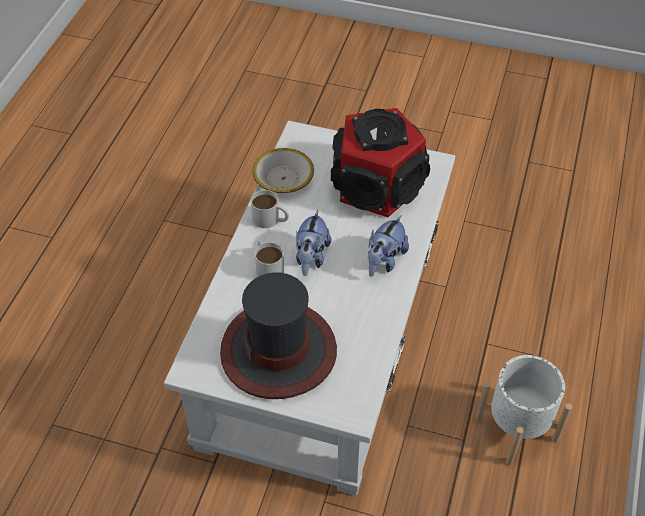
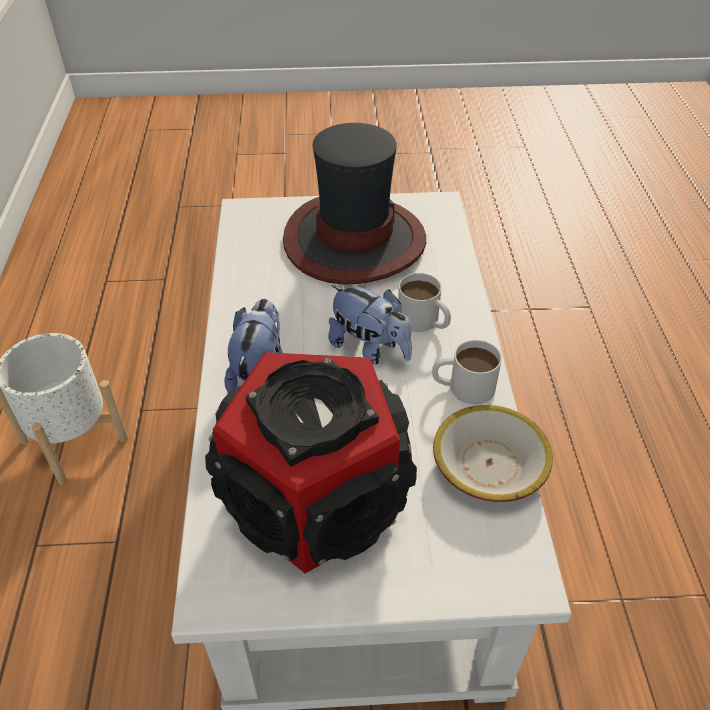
camera: 160 degrees right, 5 degrees down
plush toy [296,210,331,276] -> plush toy turned 135 degrees clockwise [328,285,412,364]

